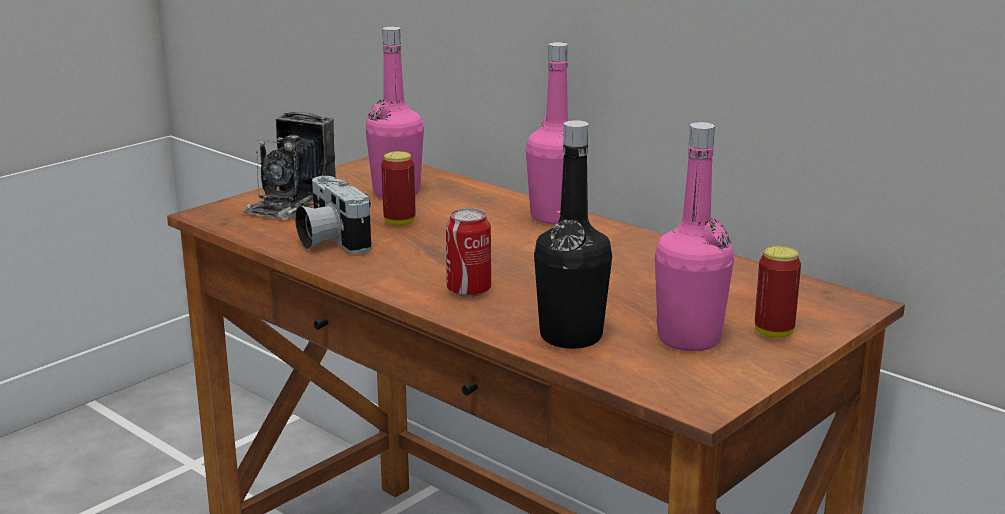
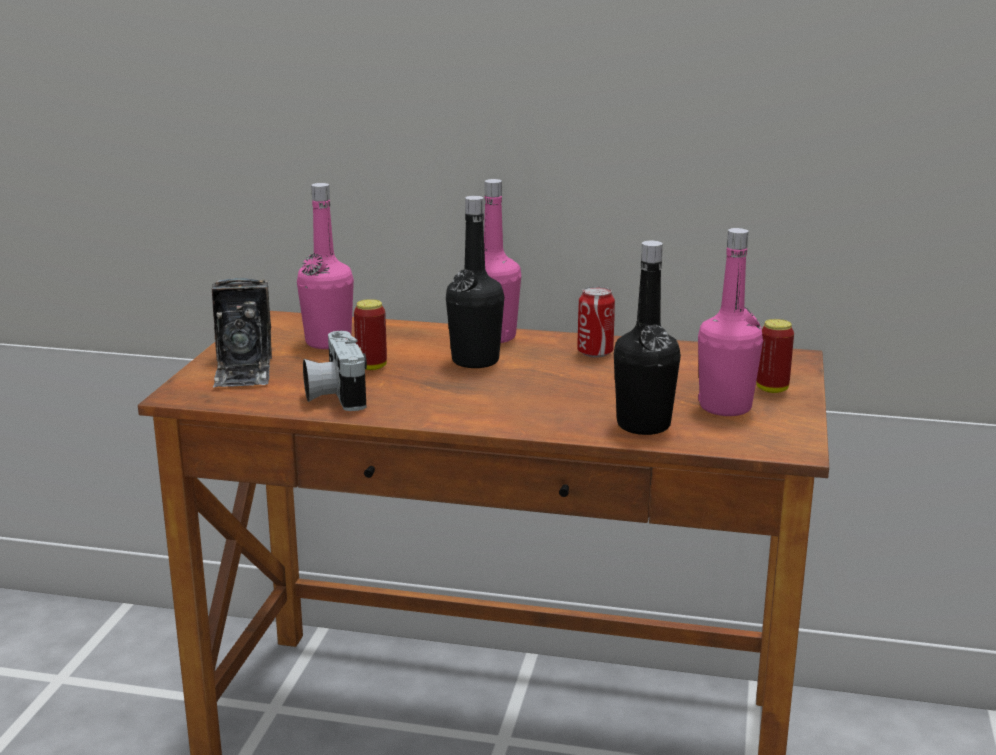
camera: 30 degrees left, 0 degrees up
camera [295,176,371,254] -> camera turned 45 degrees clockwise [303,331,367,411]
can [446,208,491,297] -> can moved to [577,286,615,358]
none -> black bottle [446,196,504,368]

